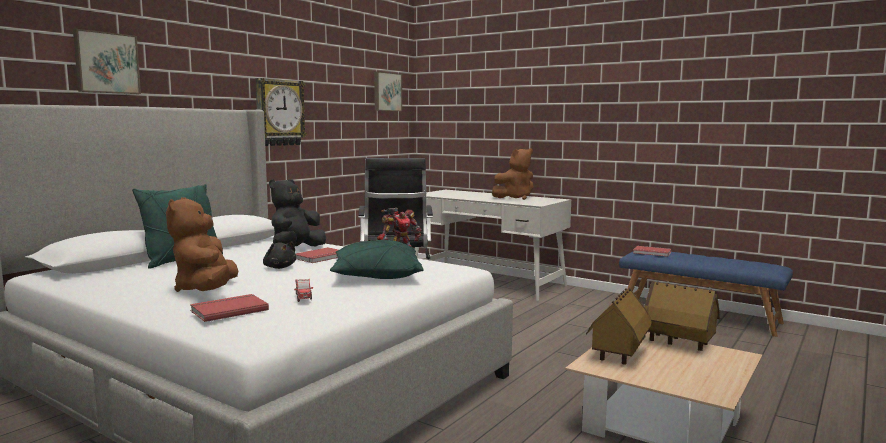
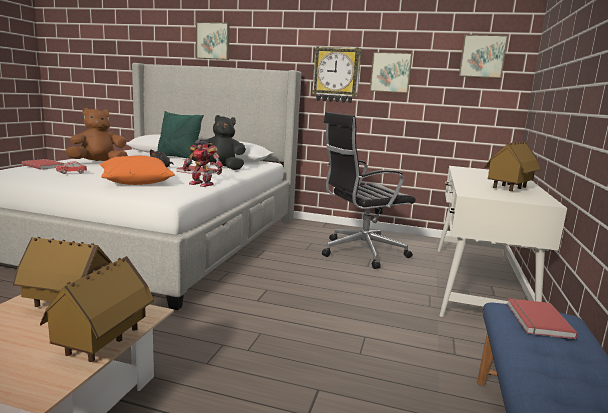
camera: 70 degrees right, 5 degrees up
green pillow [330,240,424,279] -> orange pillow [100,155,175,185]
brown plush toy [492,148,534,200] -> toy house [484,142,541,191]
none -> picture [370,52,412,93]

